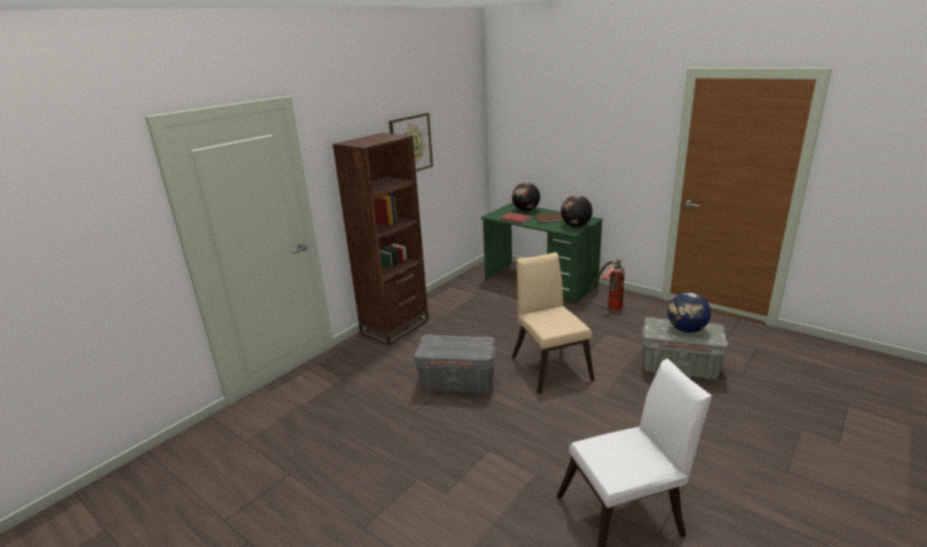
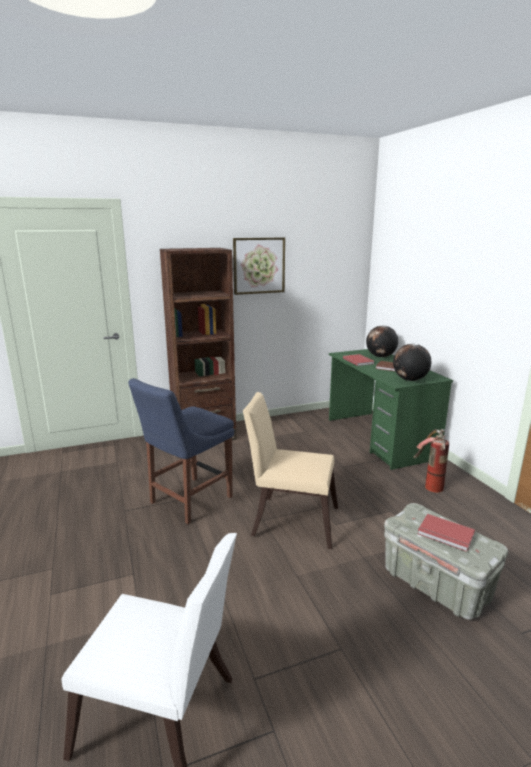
camera: 30 degrees right, 5 degrees down
grey storage box [414,335,496,395] -> blue chair [128,378,234,524]
beige chair [512,252,595,394] -> beige chair turned 90 degrees counterclockwise [243,392,338,549]
globe [668,293,711,333] -> red book [417,514,475,552]

